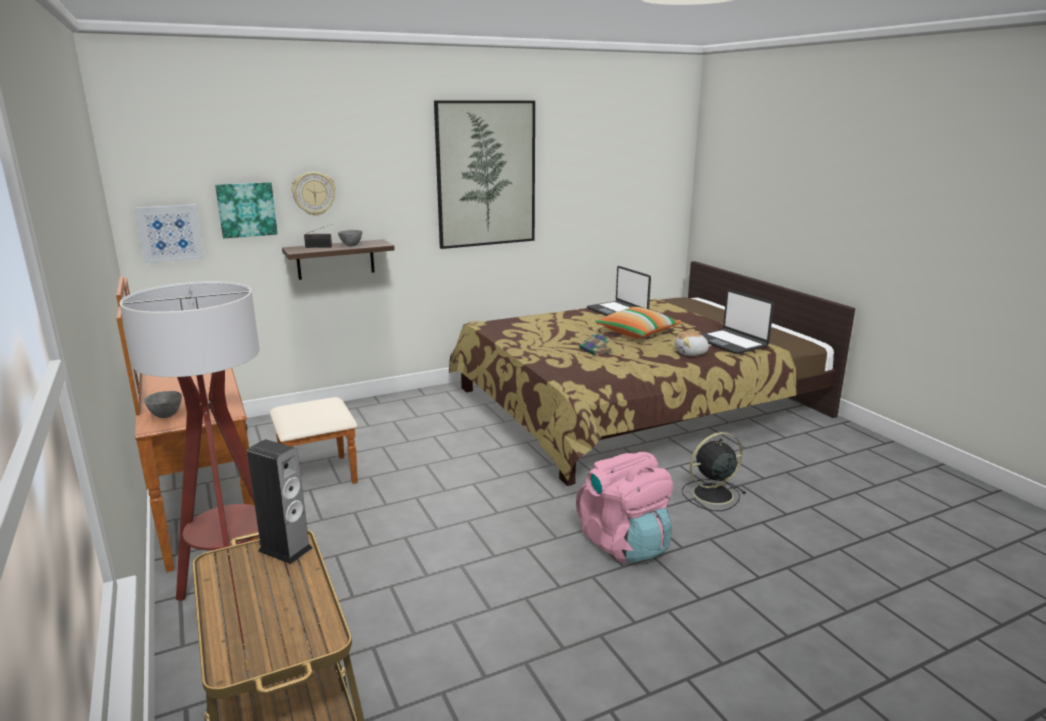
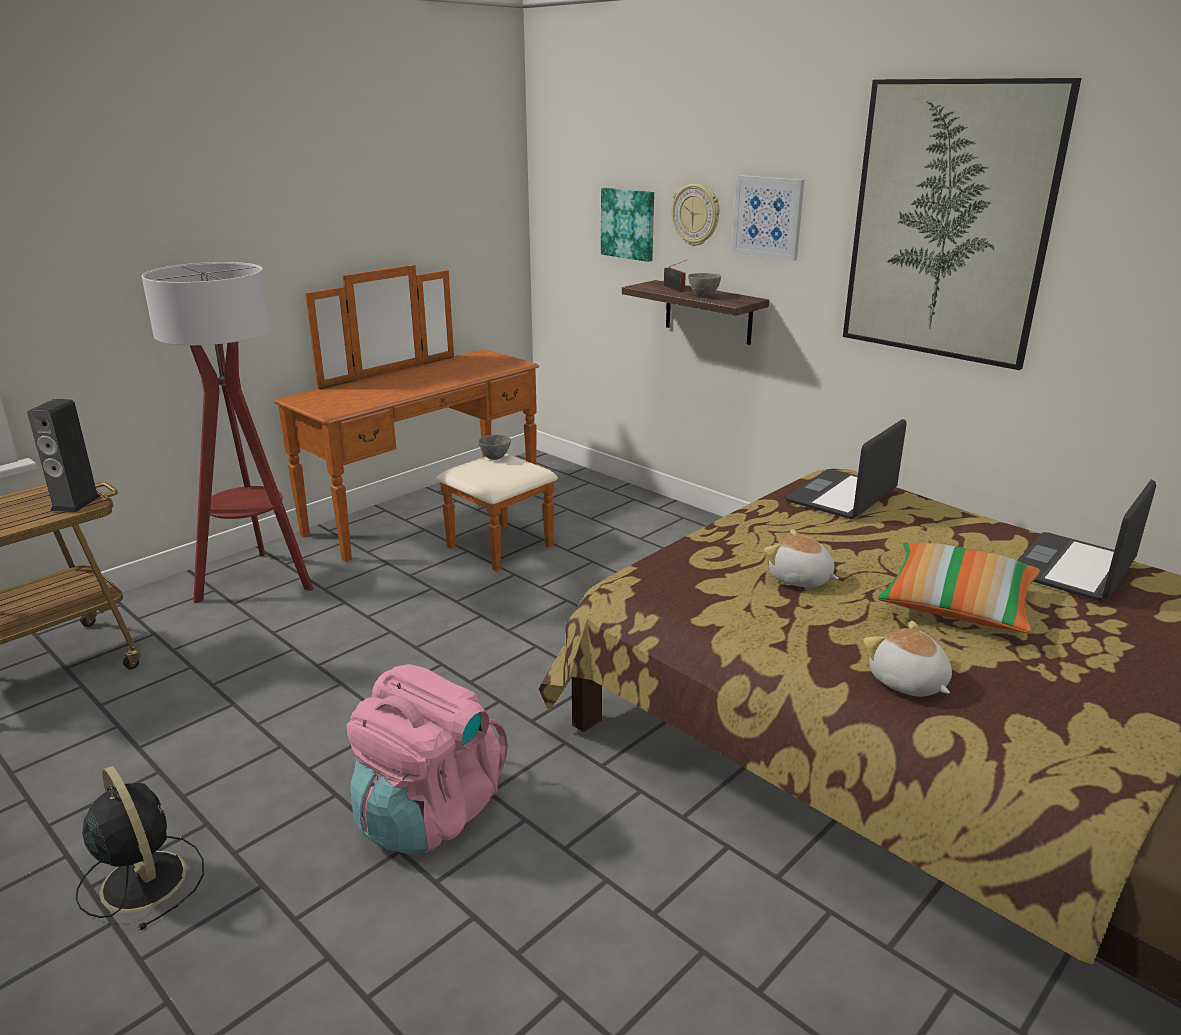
camera: 70 degrees right, 5 degrees up
picture [135,204,204,264] -> picture moved to [732,175,804,261]
grey bowl [144,391,182,418] -> grey bowl moved to [478,435,511,460]
book [579,332,612,356] -> plush toy [764,529,839,587]
black fan [682,432,746,511] -> black fan moved to [76,766,204,930]
laptop [701,290,774,354] -> laptop moved to [786,419,907,519]

